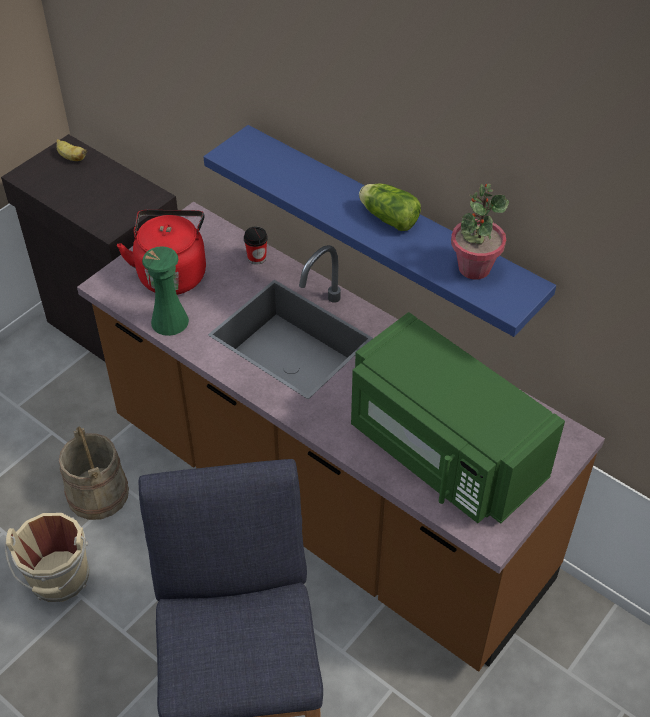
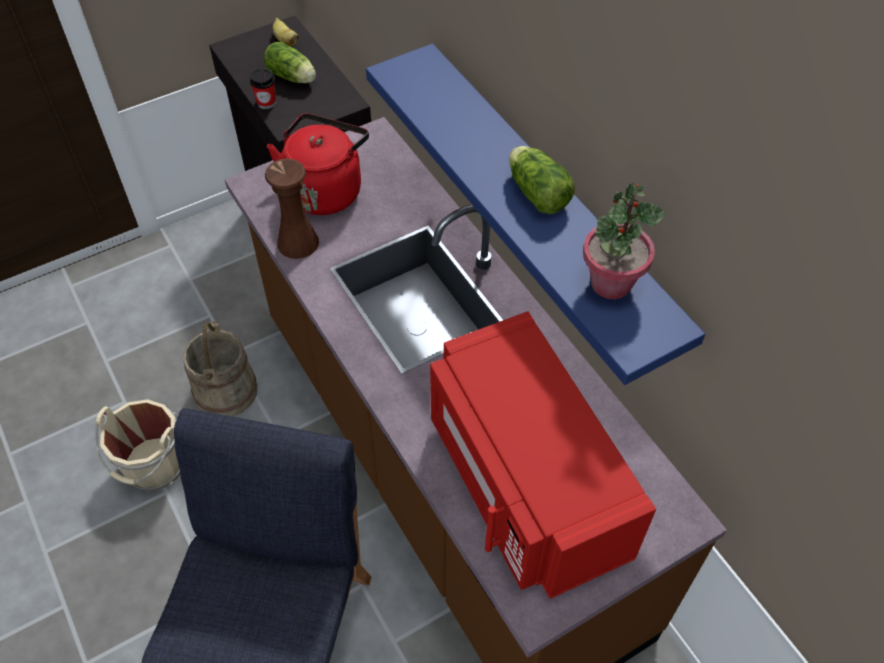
camera: 20 degrees right, 5 degrees up
green vase [142,246,189,336] -> brown vase [265,159,319,259]
cup [244,227,268,265] -> cup moved to [250,68,276,109]
green microwave [351,312,565,523] -> red microwave [430,311,656,599]
none -> lettuce [264,41,316,83]

